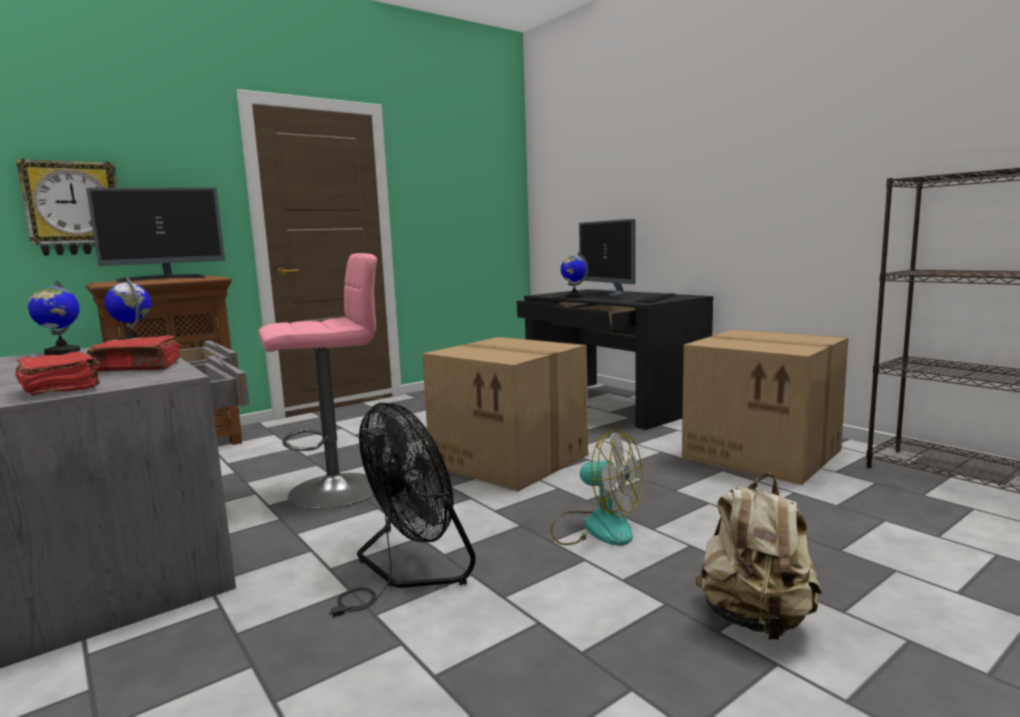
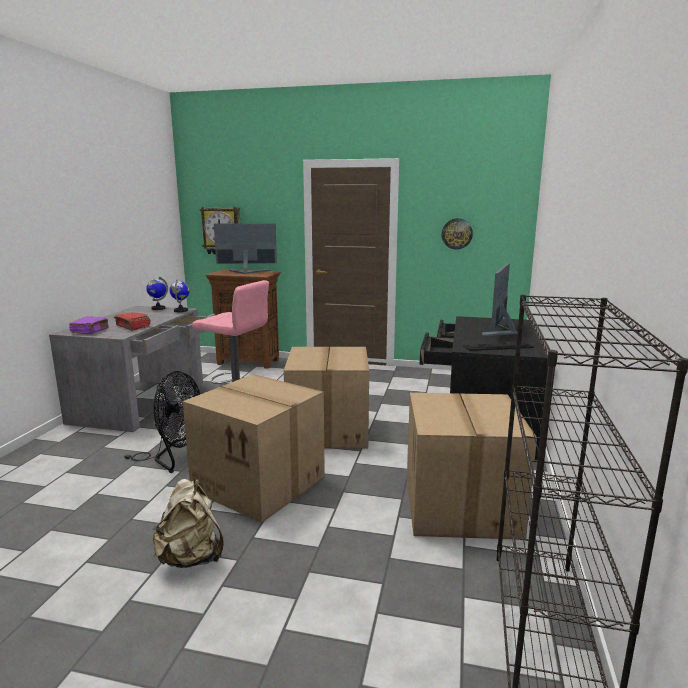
camera: 50 degrees right, 5 degrees up
red book [15,352,100,396] -> purple book [69,316,109,334]
monitor [86,188,225,282] -> monitor turned 150 degrees clockwise [214,223,277,274]
fan [550,430,643,546] -> cardboard box [183,374,325,523]
globe [561,252,588,298] -> none
none -> wall clock [442,218,473,250]

